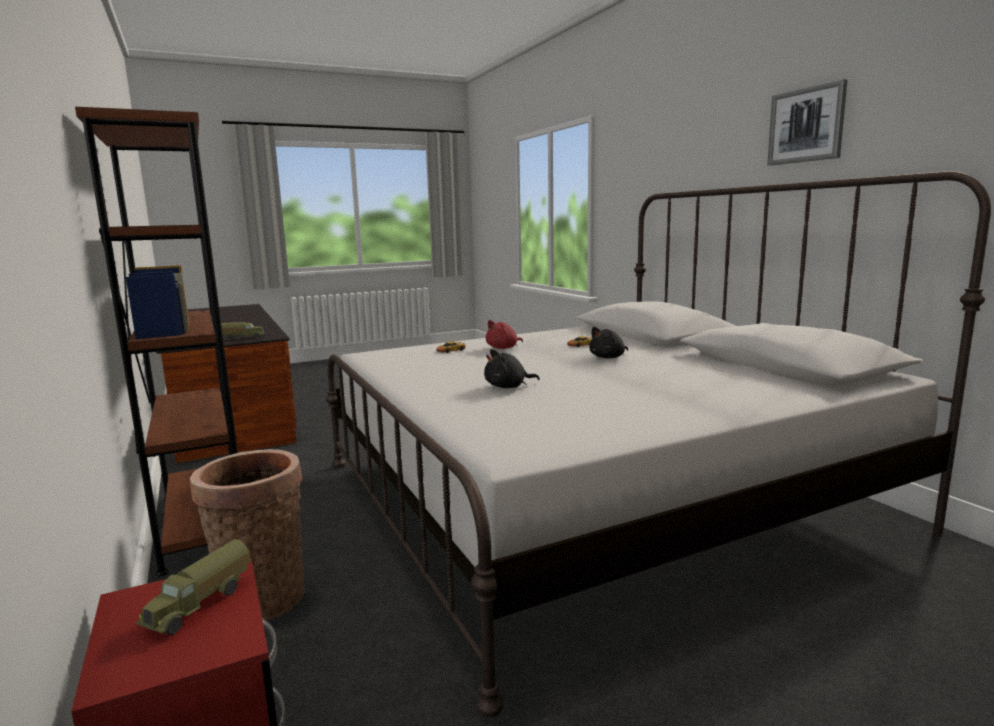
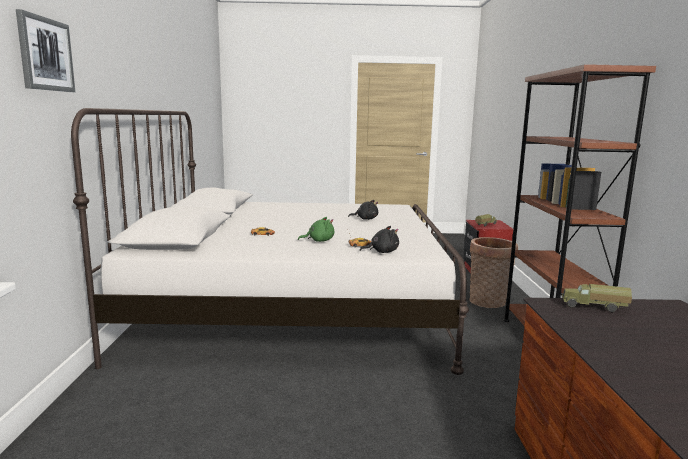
camera: 155 degrees left, 0 degrees up
red plush toy [486,320,523,349] -> green plush toy [298,217,334,242]
black plush toy [589,327,628,358] -> black plush toy moved to [360,226,399,253]
picture [767,79,847,166] -> picture moved to [16,9,75,92]

